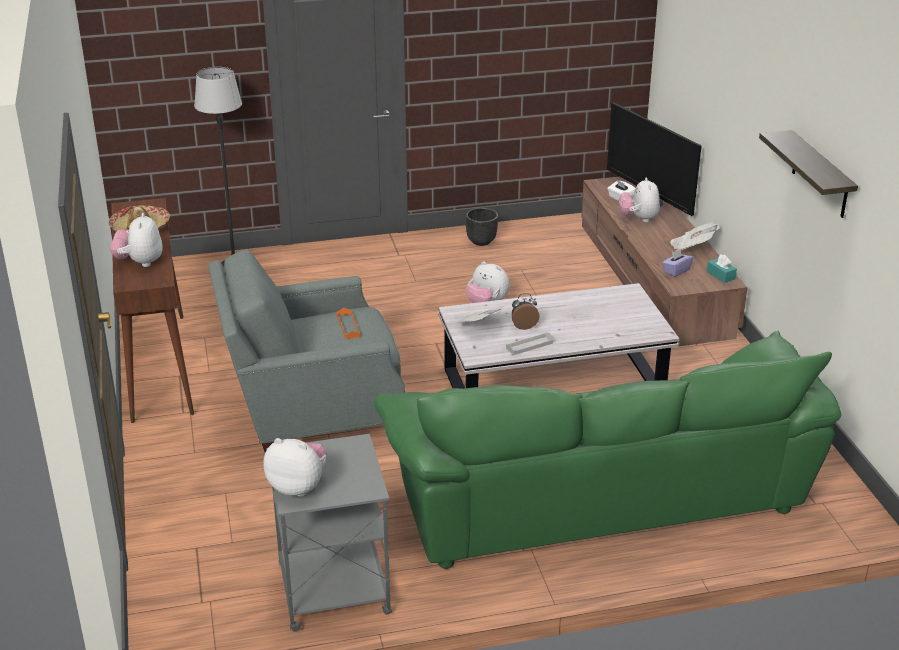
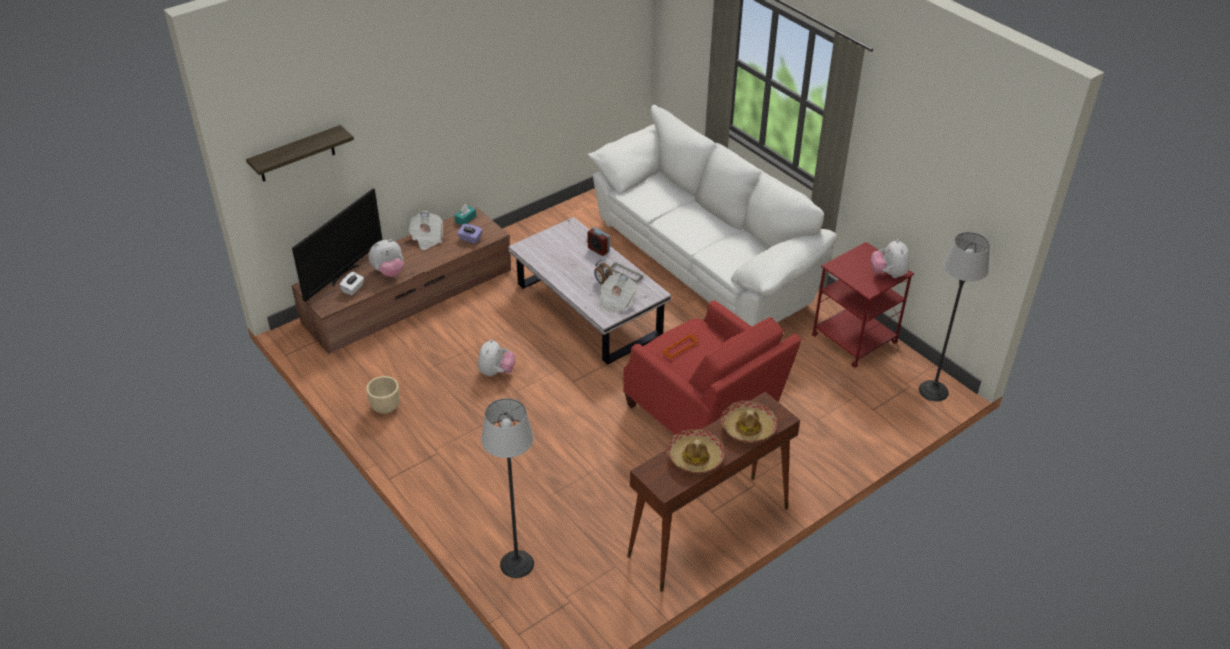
camera: 115 degrees left, 10 degrees up
plush toy [110,213,162,267] -> hat [721,401,777,442]
grey armchair [208,249,405,453] -> red armchair [623,300,801,435]
grey cart [266,434,392,632] -> red cart [812,242,914,368]
green sofa [375,331,841,569] -> white sofa [587,105,837,326]
black planter [465,208,498,246] -> beige planter [366,376,400,414]
shelf [759,130,858,218] -> shelf moved to [246,125,354,182]
none -> alarm clock [588,227,610,256]
none -> floor lamp [919,232,990,401]

